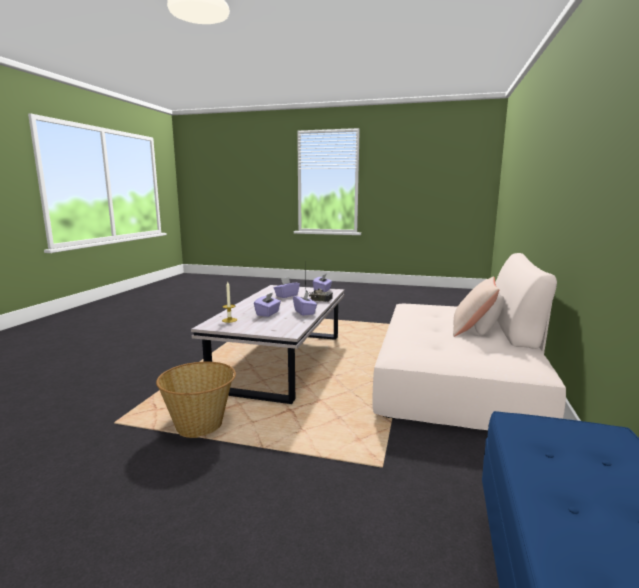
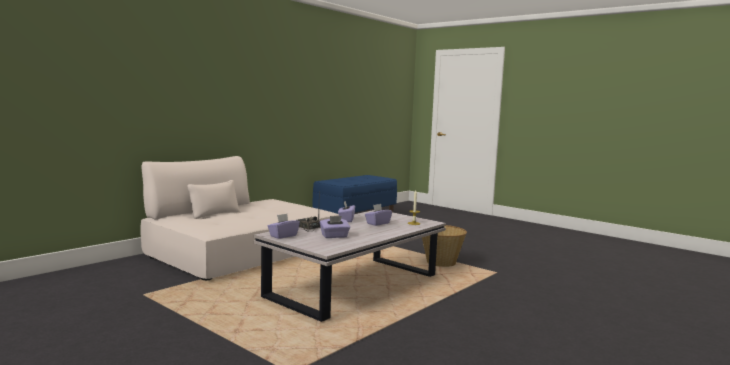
camera: 155 degrees left, 5 degrees down
beige pillow [453,276,499,337] -> none

